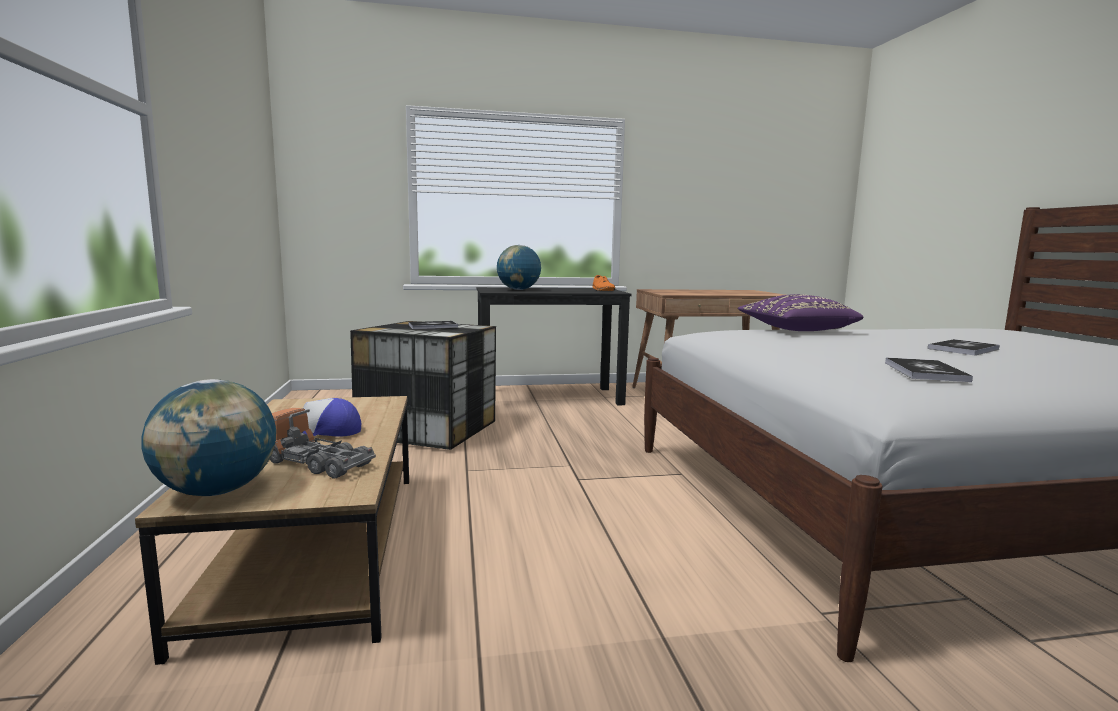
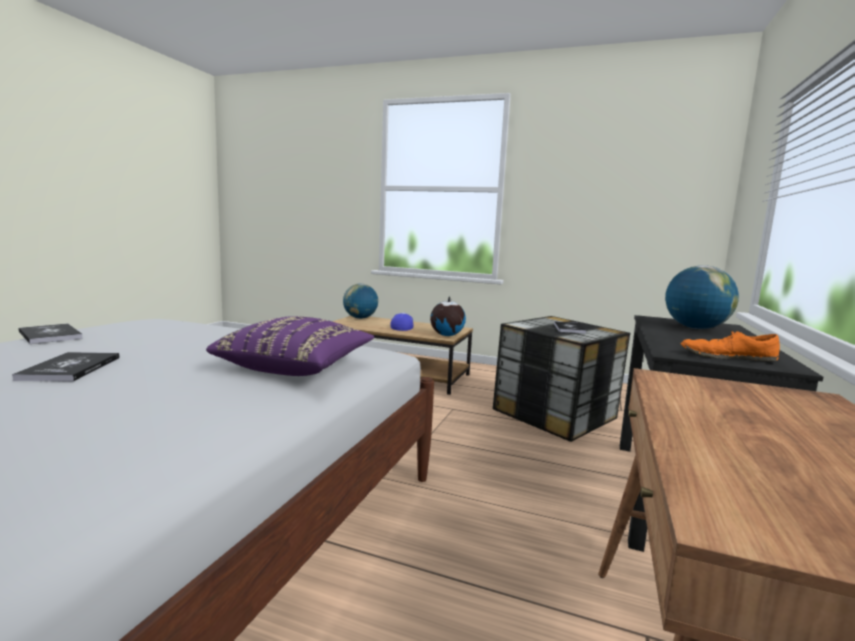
camera: 120 degrees right, 0 degrees up
toy truck [270,408,376,479] -> none
book [885,358,973,382] -> book moved to [19,323,83,344]
none -> globe [430,296,466,336]

